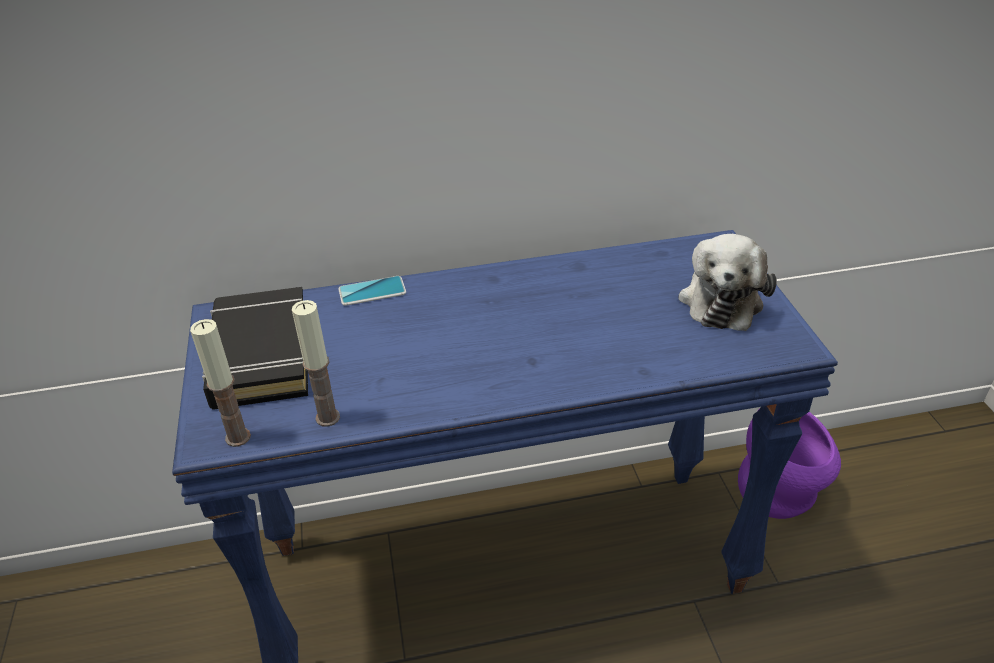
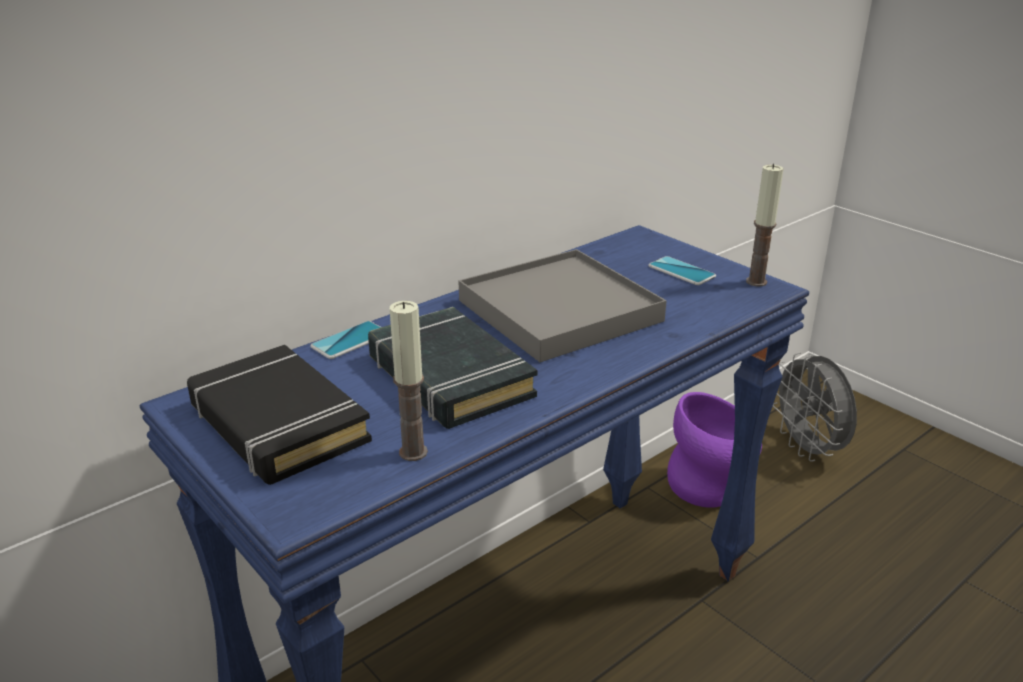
camera: 30 degrees left, 10 degrees down
candle [190,319,251,447] -> candle moved to [746,164,784,286]
plush toy [678,234,777,331] -> phone [648,256,716,285]
none -> black book [368,307,537,429]
none -> grey tray [458,249,667,362]
none -> grey fan [773,352,857,462]

